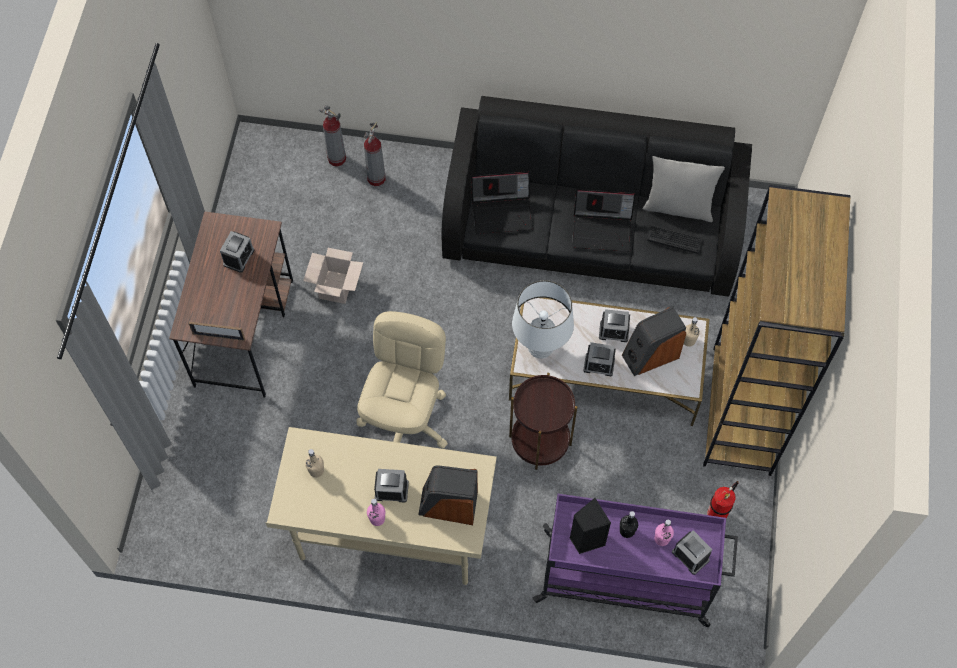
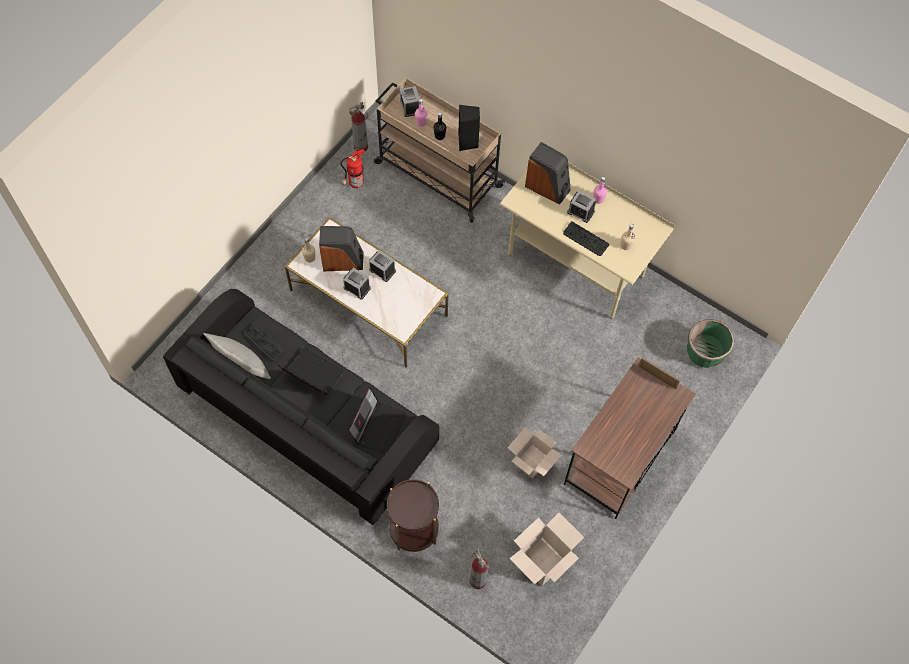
camera: 155 degrees left, 0 degrees up
alarm clock [220,231,255,273] -> none
beige office chair [357,311,448,448] -> none
fire extinguisher [364,122,386,186] -> fire extinguisher moved to [349,102,368,153]
laptop [471,171,533,234] -> laptop turned 90 degrees clockwise [348,387,407,455]
brown side table [509,373,578,470] -> brown side table moved to [387,479,439,552]
white table lamp [512,280,574,359] -> none
purple cart [533,494,738,627] -> beige cart [374,77,505,223]
brown bookcase [703,185,850,476] -> none
none -> cardboard box [509,513,584,586]
none -> keyboard [563,221,609,256]
none -> green planter [687,319,734,368]

